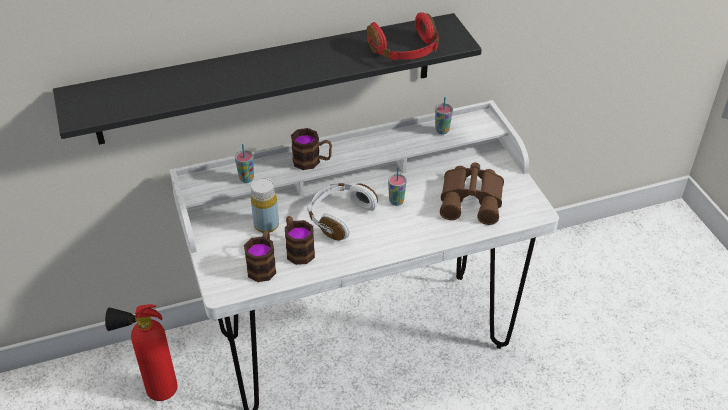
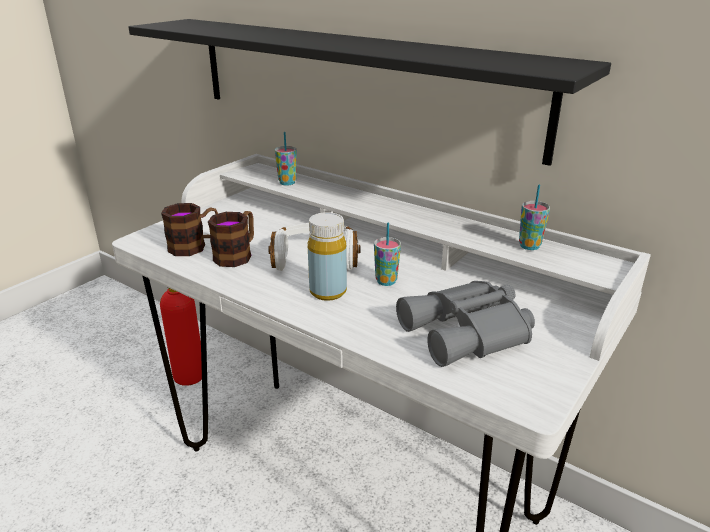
camera: 55 degrees right, 15 degrees down
yellow bottle [251,178,279,233] -> yellow bottle moved to [308,212,347,301]
mug [291,128,332,170] -> none
red headphones [367,12,439,60] -> none
brown binoculars [440,162,504,225] -> grey binoculars [396,281,535,367]

